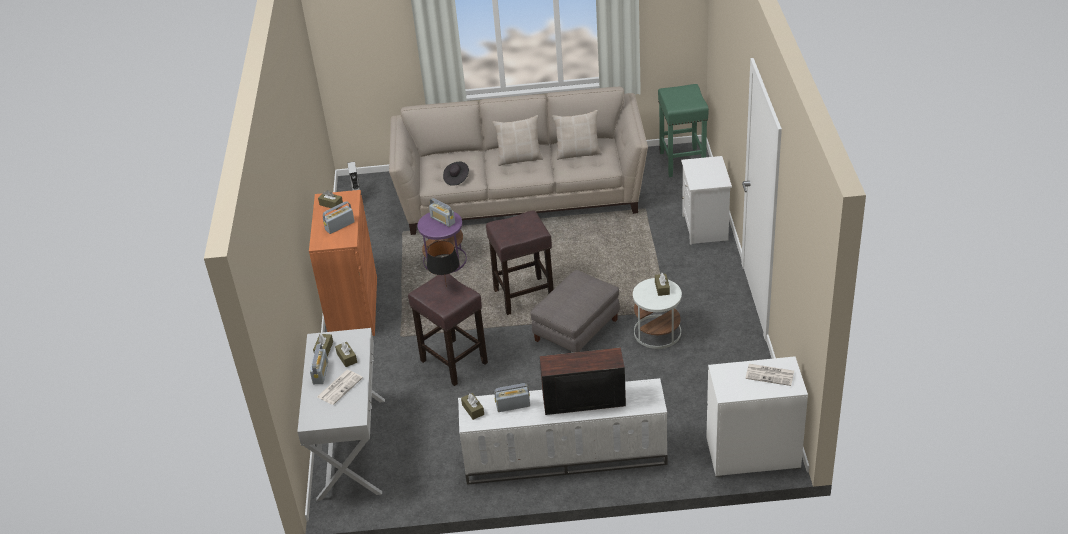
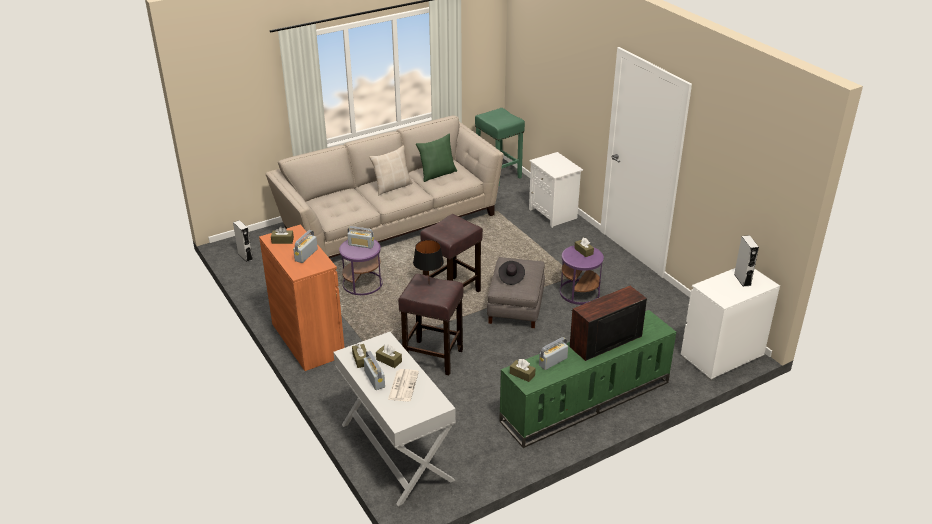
camera: 30 degrees left, 5 degrees down
black hat [443,162,469,186] -> black hat moved to [498,261,525,285]
white tv stand [458,378,667,485] -> green tv stand [499,310,676,448]
beige pillow [552,110,602,160] -> green pillow [416,134,457,182]
white side table [633,278,682,349] -> purple side table [560,245,604,305]
newspaper [745,364,794,386] -> grey speaker [734,235,759,287]

